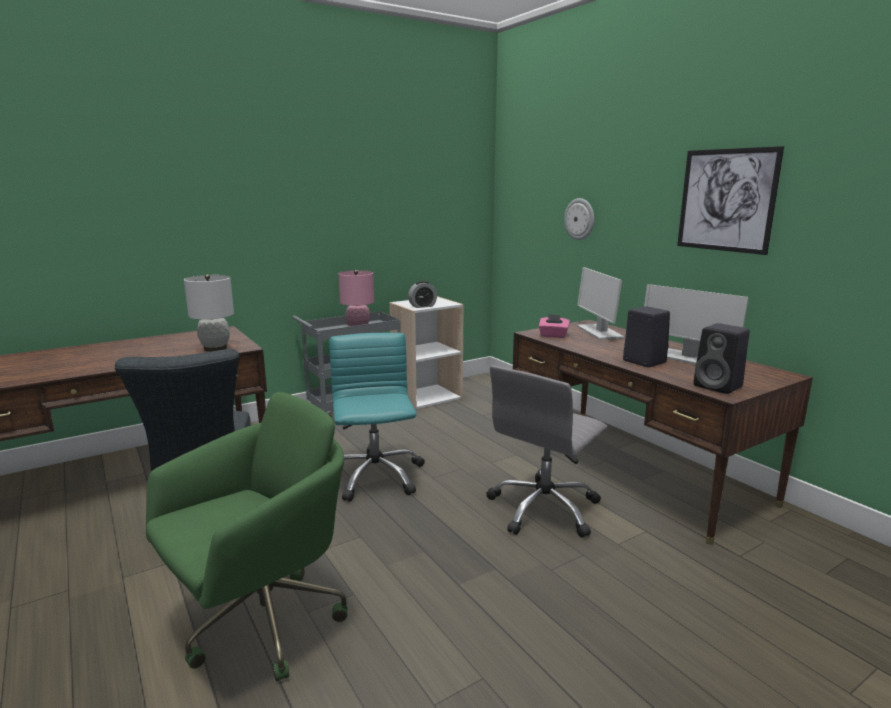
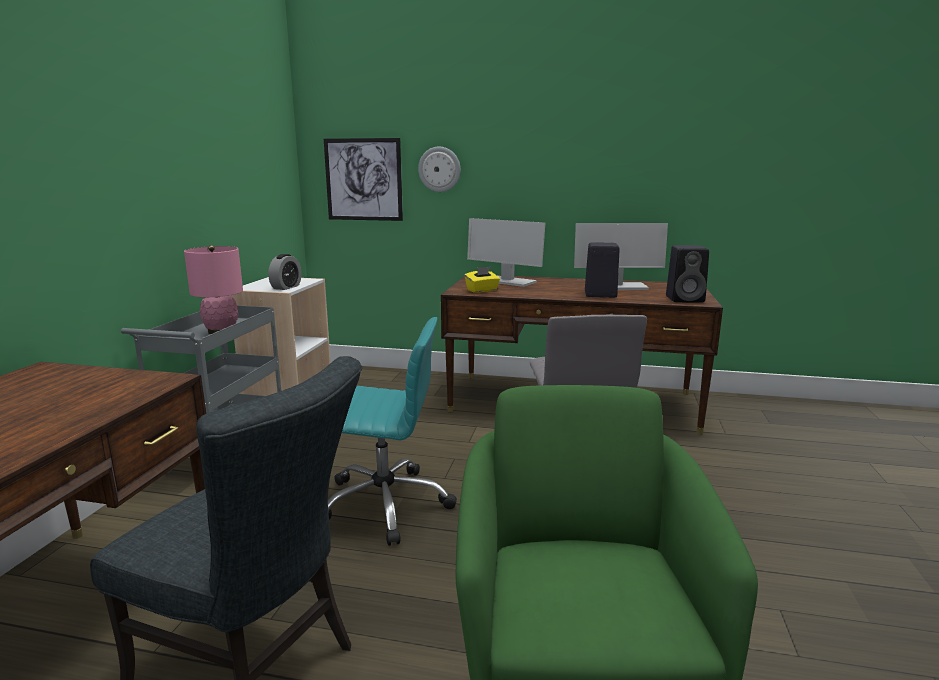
camera: 45 degrees left, 0 degrees up
white table lamp [184,274,234,352] -> none
turquoise office chair [329,333,425,502] -> turquoise office chair turned 150 degrees clockwise [328,317,457,546]
pink tissue box [539,314,570,338] -> yellow tissue box [464,267,500,293]
picture [677,146,784,255] -> picture moved to [324,138,403,221]

